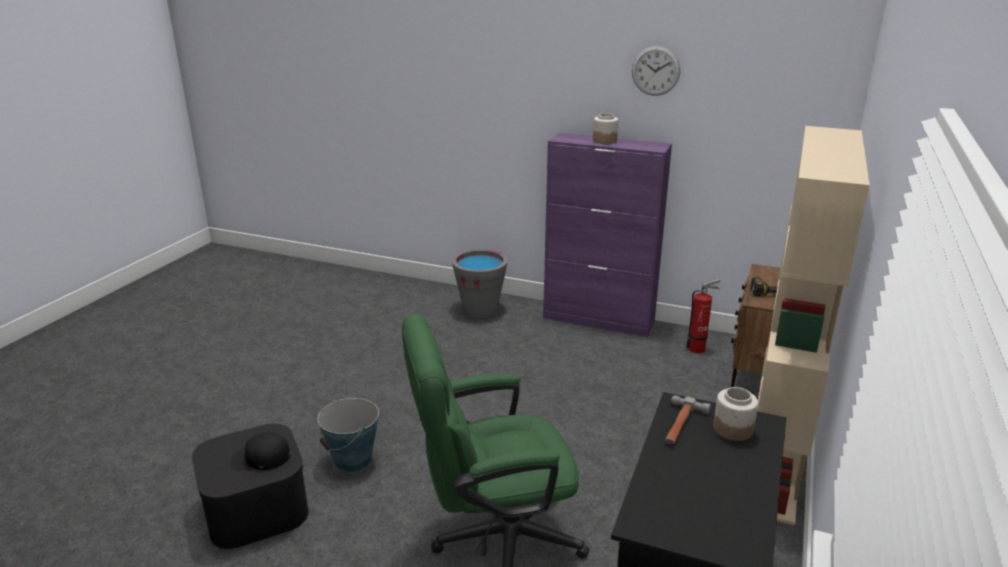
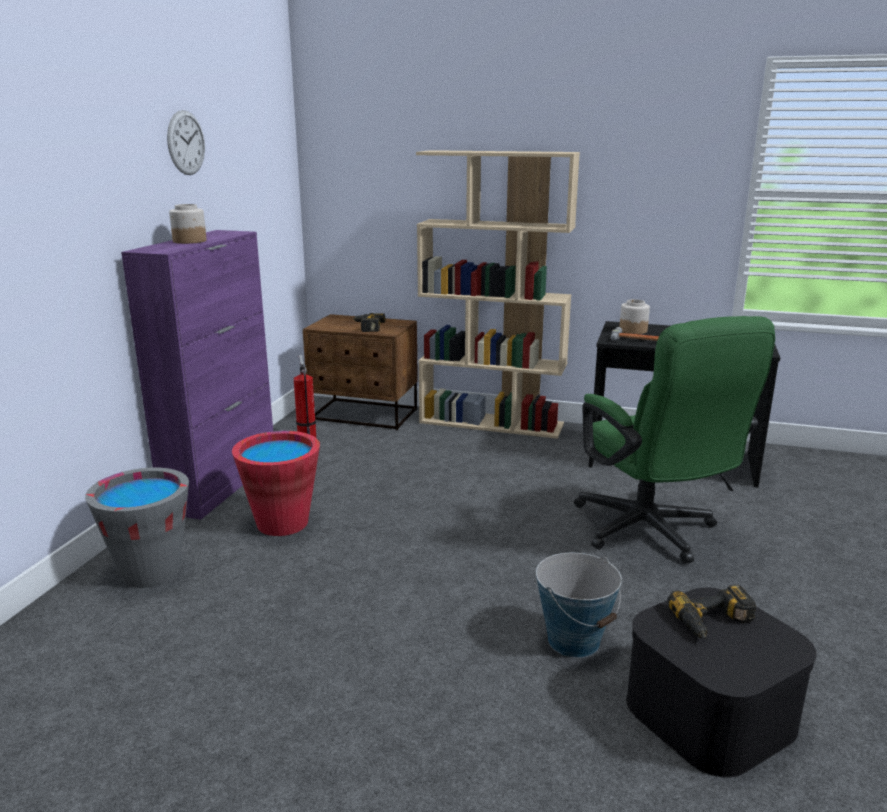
camera: 95 degrees left, 5 degrees down
black cap [231,432,291,470] -> power drill [668,584,756,639]
none -> red bucket [232,431,320,536]

